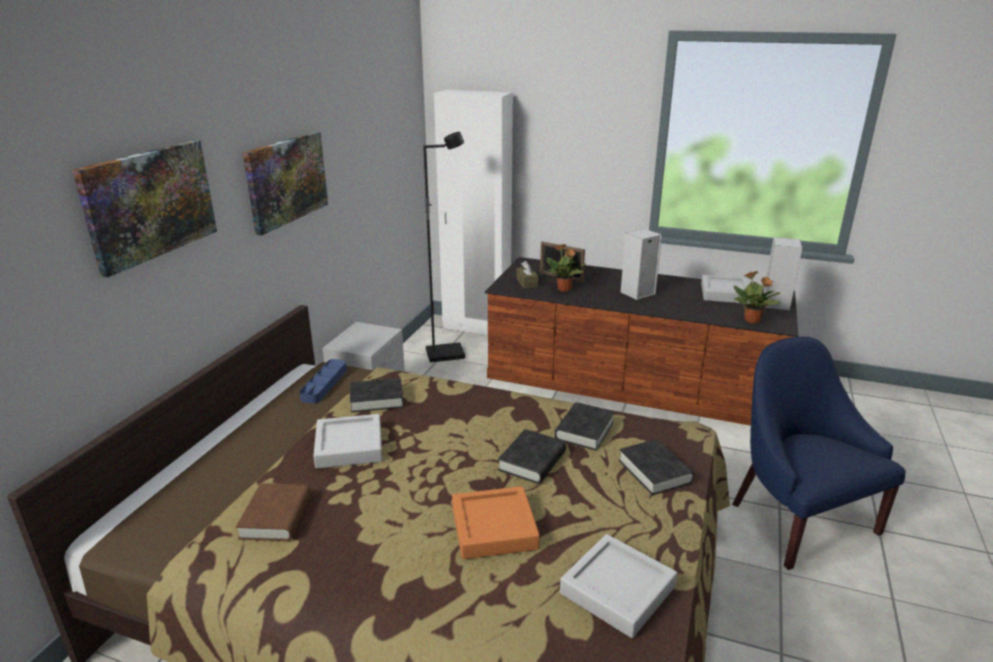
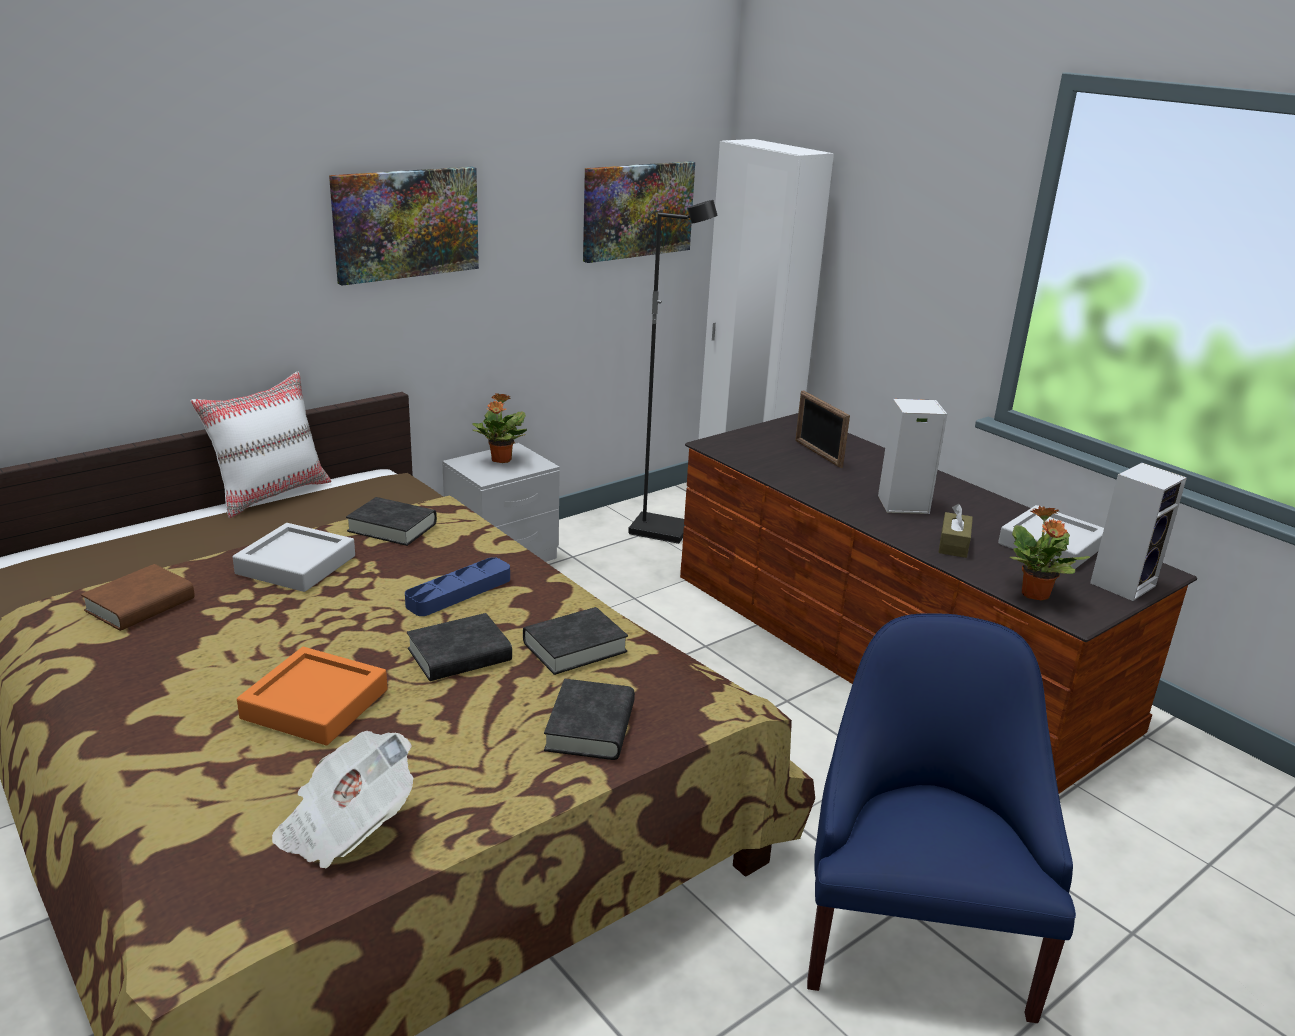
camera: 30 degrees right, 0 degrees up
picture [72,140,217,277] -> picture moved to [583,161,695,263]
blue tray [300,359,347,404] -> blue tray moved to [405,557,510,616]
brown tissue box [516,261,538,289] -> brown tissue box moved to [938,504,973,558]
potted plant [547,244,586,292] -> potted plant moved to [472,393,527,463]
grey tray [560,534,677,638] -> newspaper [272,731,414,869]
none -> white pillow [190,371,332,518]

